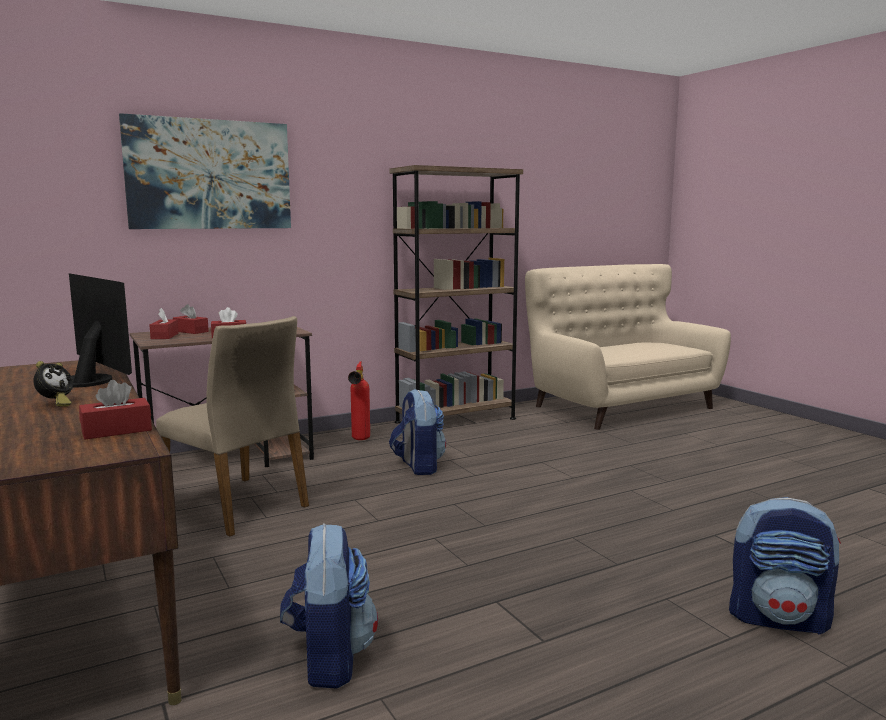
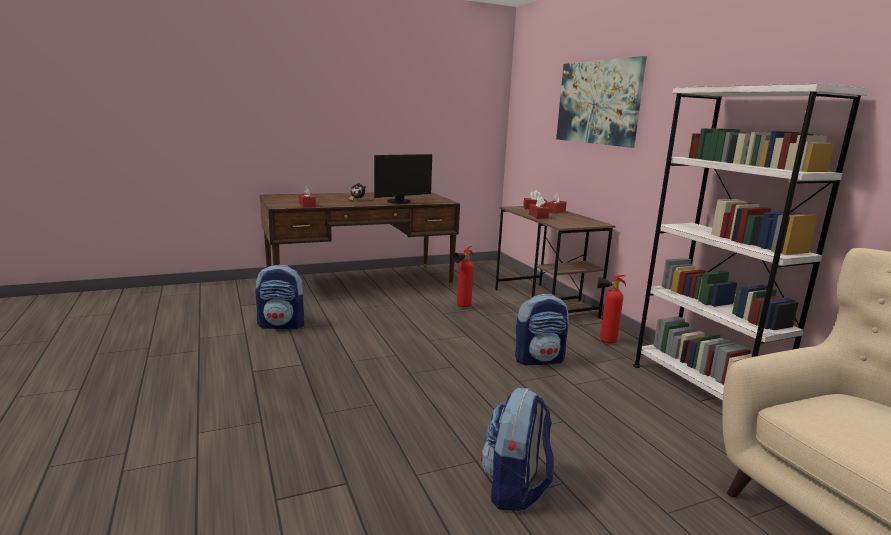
camera: 95 degrees right, 5 degrees up
beige chair [156,316,309,537] -> fire extinguisher [452,246,474,307]
brown bookcase [389,165,523,423] -> white bookcase [633,84,869,400]
backpack [729,497,841,634] -> backpack moved to [481,388,554,511]

